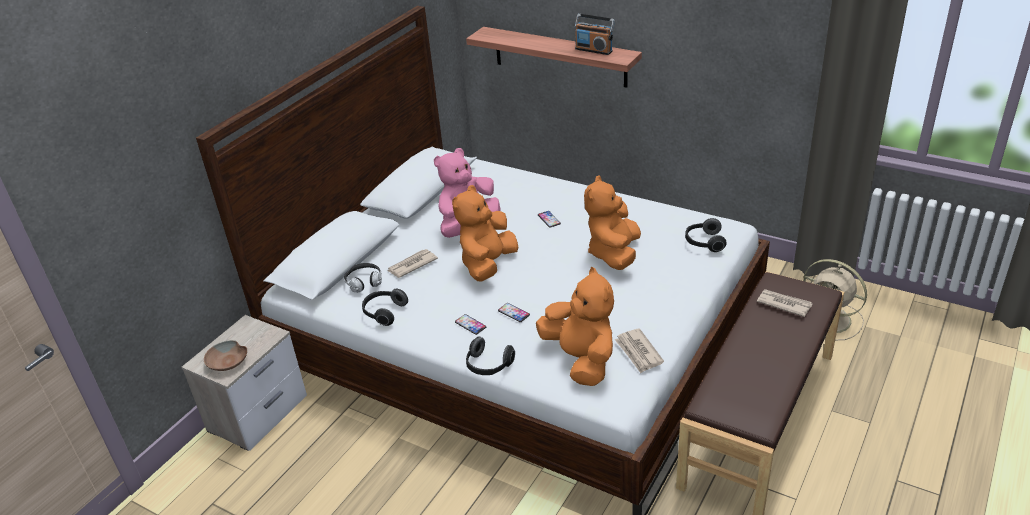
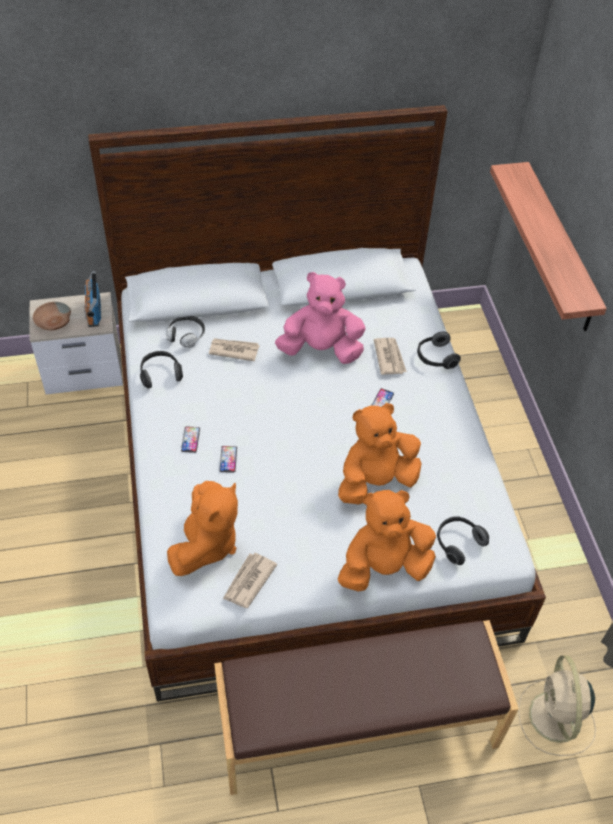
camera: 45 degrees right, 15 degrees up
orange plush toy [452,185,518,281] -> orange plush toy moved to [338,490,436,591]
headphones [466,336,515,375] -> headphones moved to [417,332,461,369]
radio [575,14,615,55] -> radio moved to [84,271,101,327]
newspaper [757,289,813,317] -> newspaper moved to [374,338,407,375]

